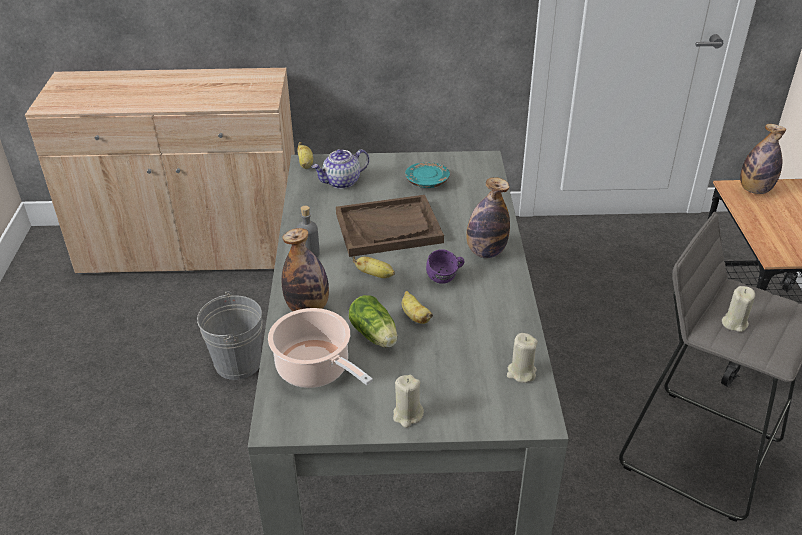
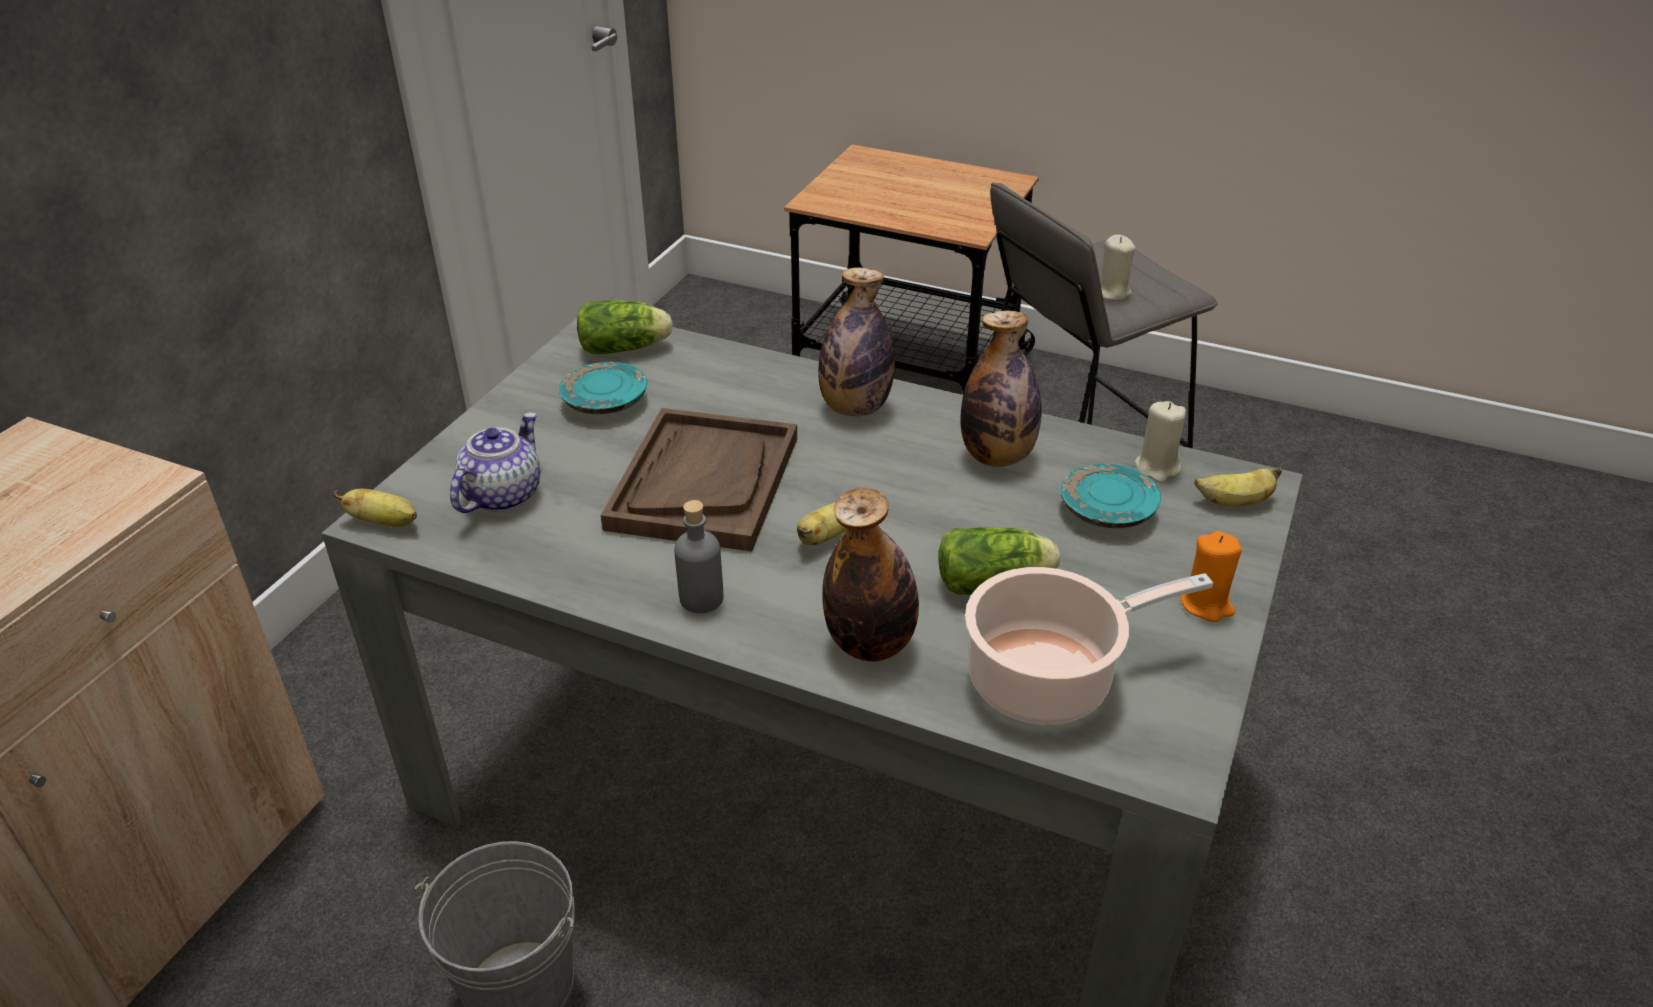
camera: 65 degrees left, 0 degrees up
teapot [312,149,369,189] -> teapot turned 150 degrees counterclockwise [450,412,540,513]
beige candle [393,375,424,428] -> orange candle [1180,531,1242,622]
banana [402,291,433,324] -> banana moved to [1194,467,1282,507]
purple mug [426,249,465,284] -> none
bottle [740,124,786,194] -> bottle moved to [960,311,1042,467]
none -> lettuce [577,300,673,354]
none -> turquoise plate [1061,464,1161,528]

